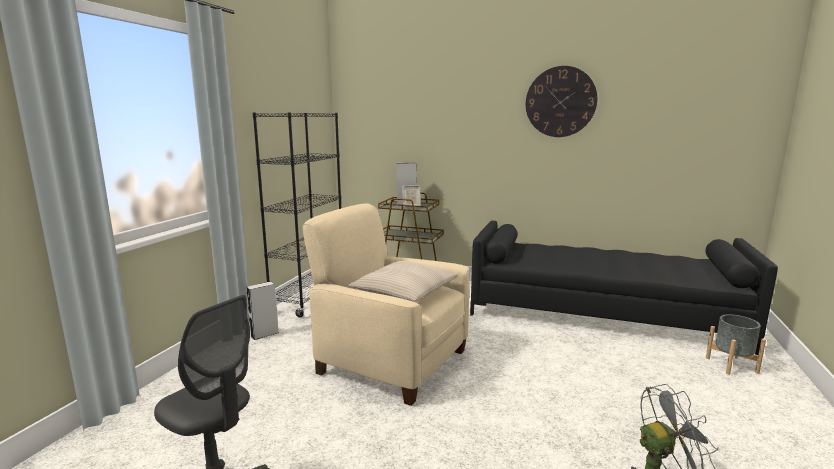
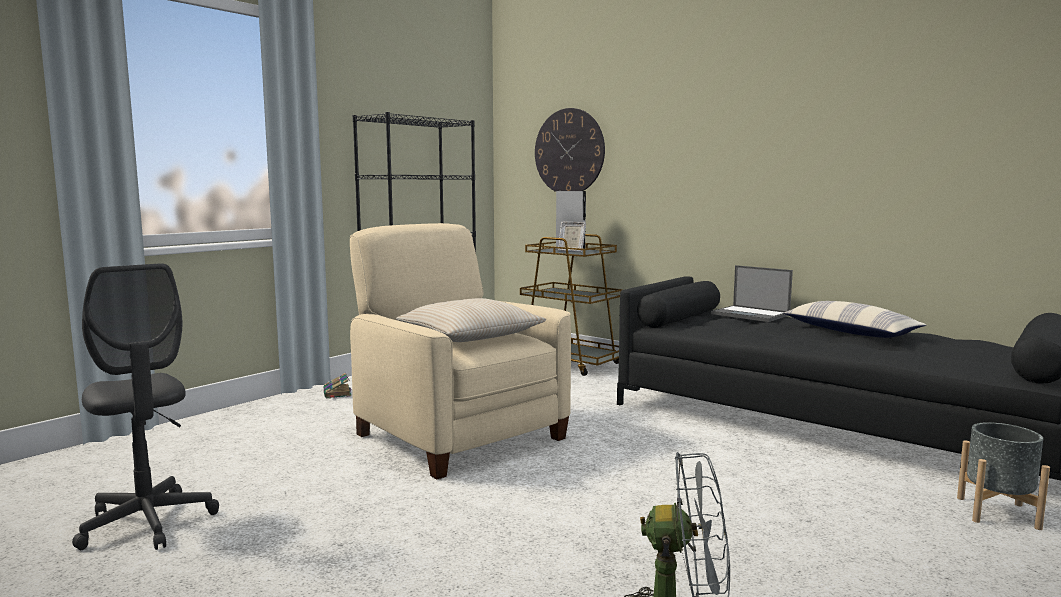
camera: 20 degrees right, 5 degrees down
grey speaker [246,281,279,340] -> book [323,373,351,398]
wall clock [526,66,597,137] -> wall clock moved to [535,108,605,192]
none -> laptop [711,265,793,322]
none -> pillow [784,301,926,338]

